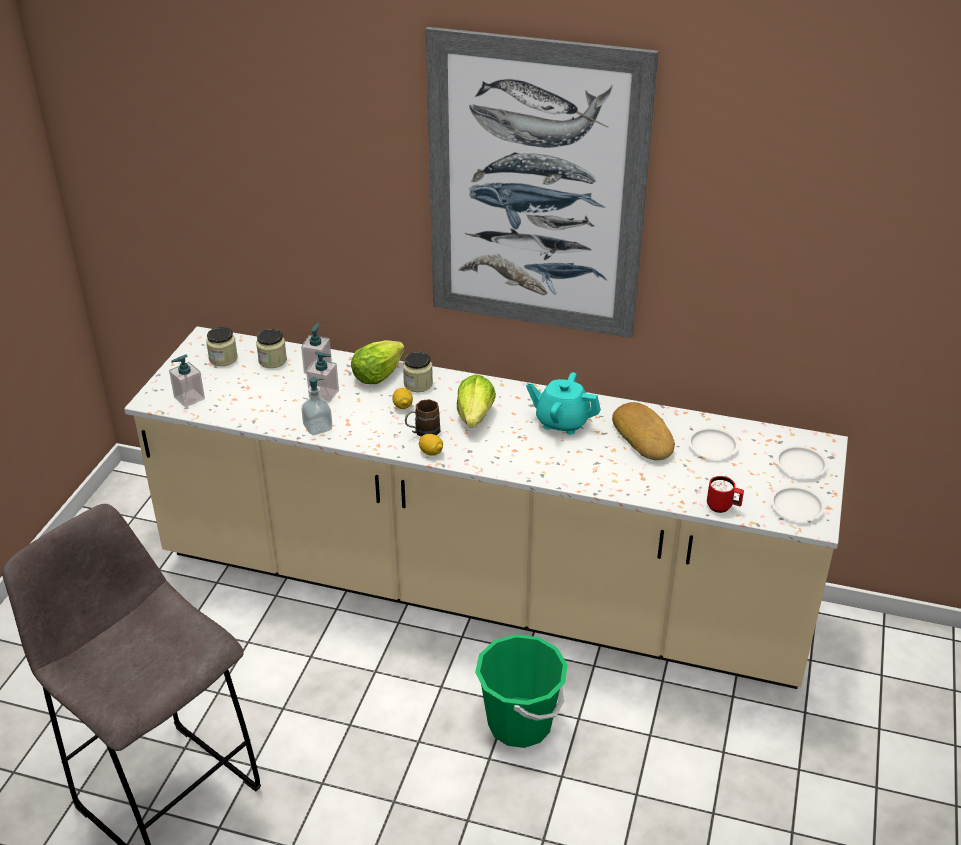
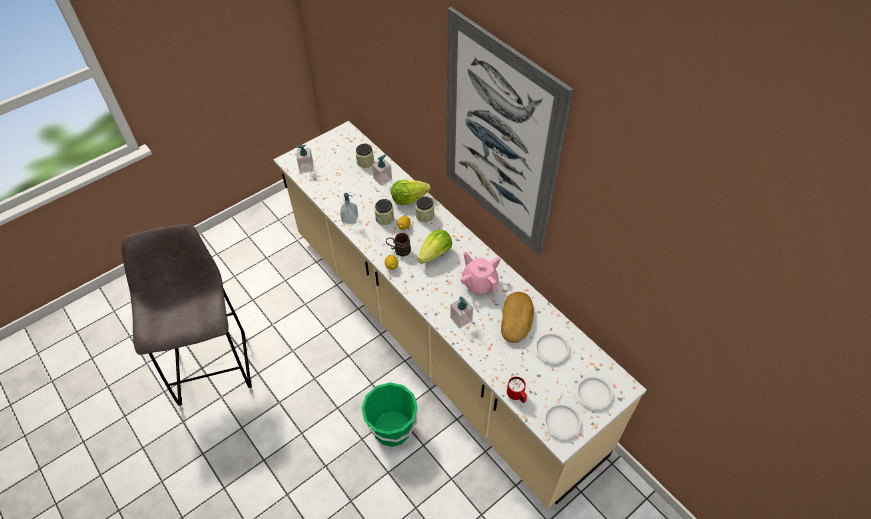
camera: 35 degrees right, 15 degrees up
jar [206,327,238,366] -> jar moved to [374,199,394,225]
soap dispenser [306,351,339,403] -> soap dispenser moved to [450,297,473,329]
turquoise teapot [526,372,601,435] -> pink teapot [461,252,500,295]

